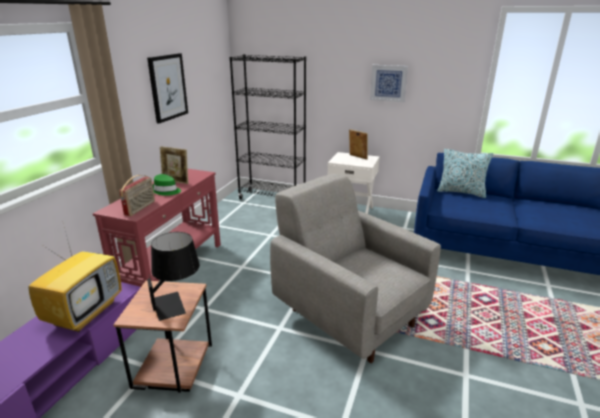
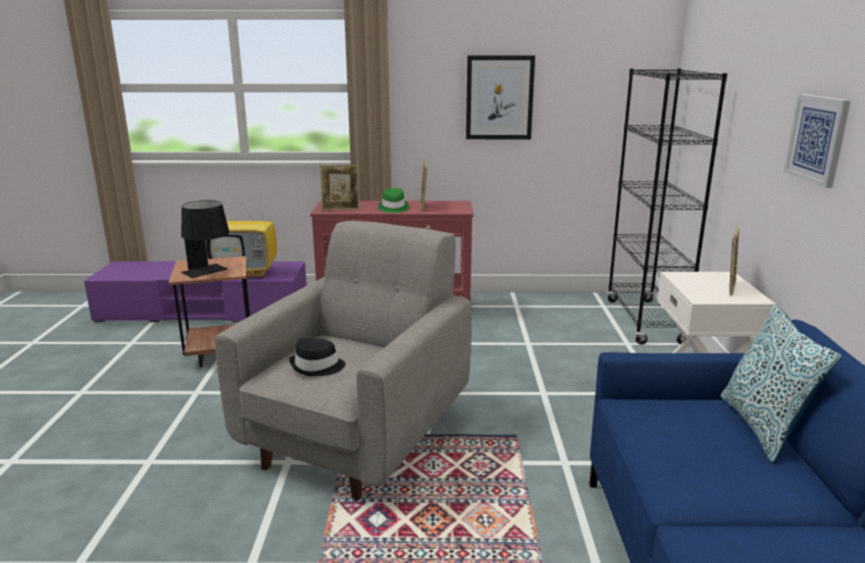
camera: 70 degrees right, 5 degrees down
radio [119,175,155,216] -> picture frame [320,165,359,210]
none -> black hat [289,338,345,376]

